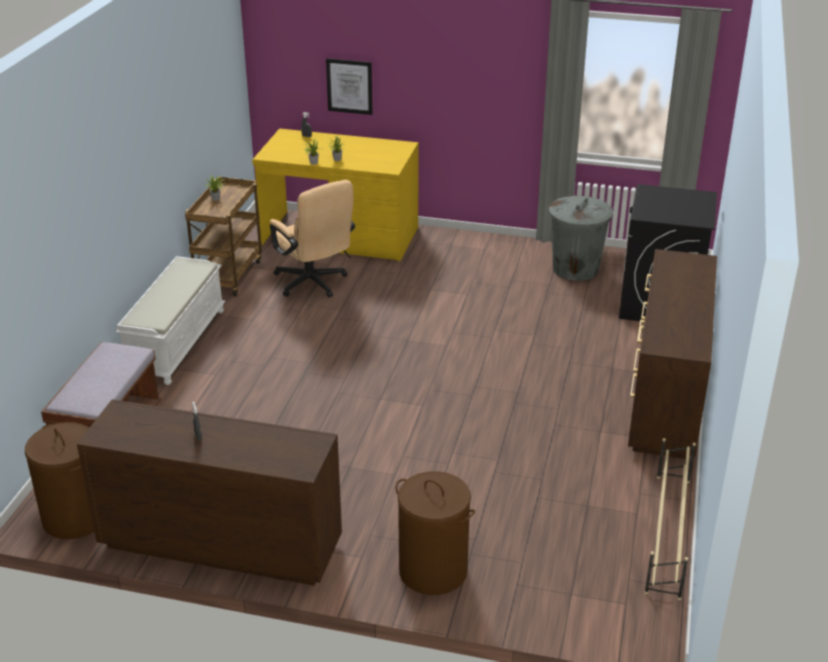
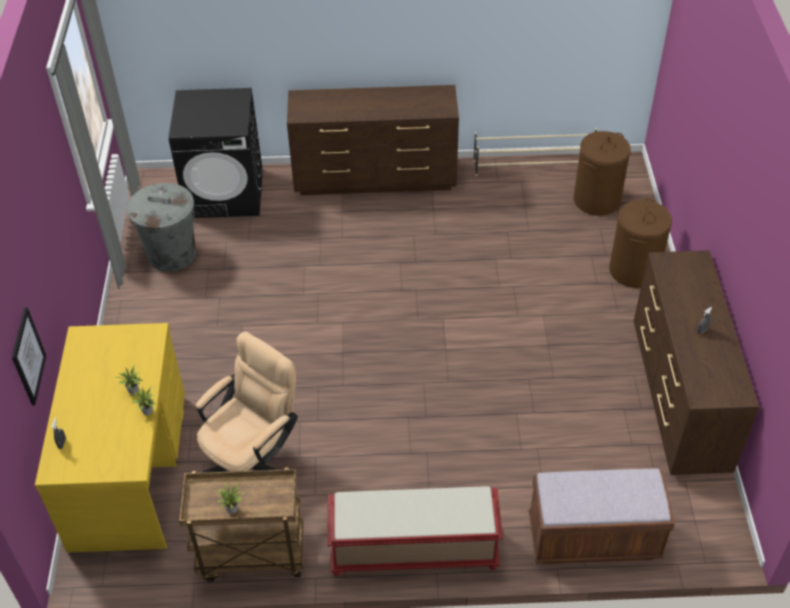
camera: 105 degrees left, 15 degrees up
brown laundry basket [25,422,94,539] -> brown laundry basket moved to [573,131,631,216]
white bench [116,256,225,385] -> red bench [327,486,503,576]

